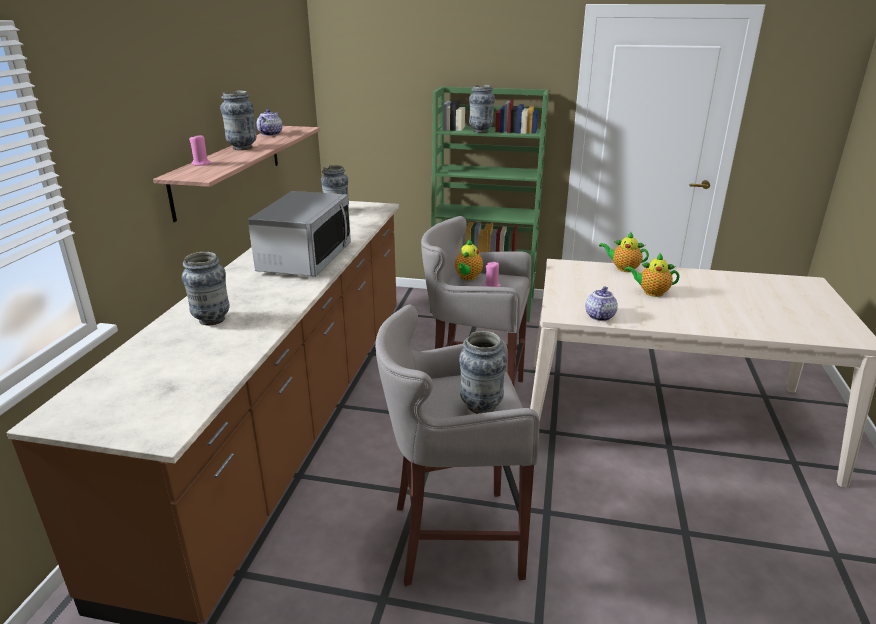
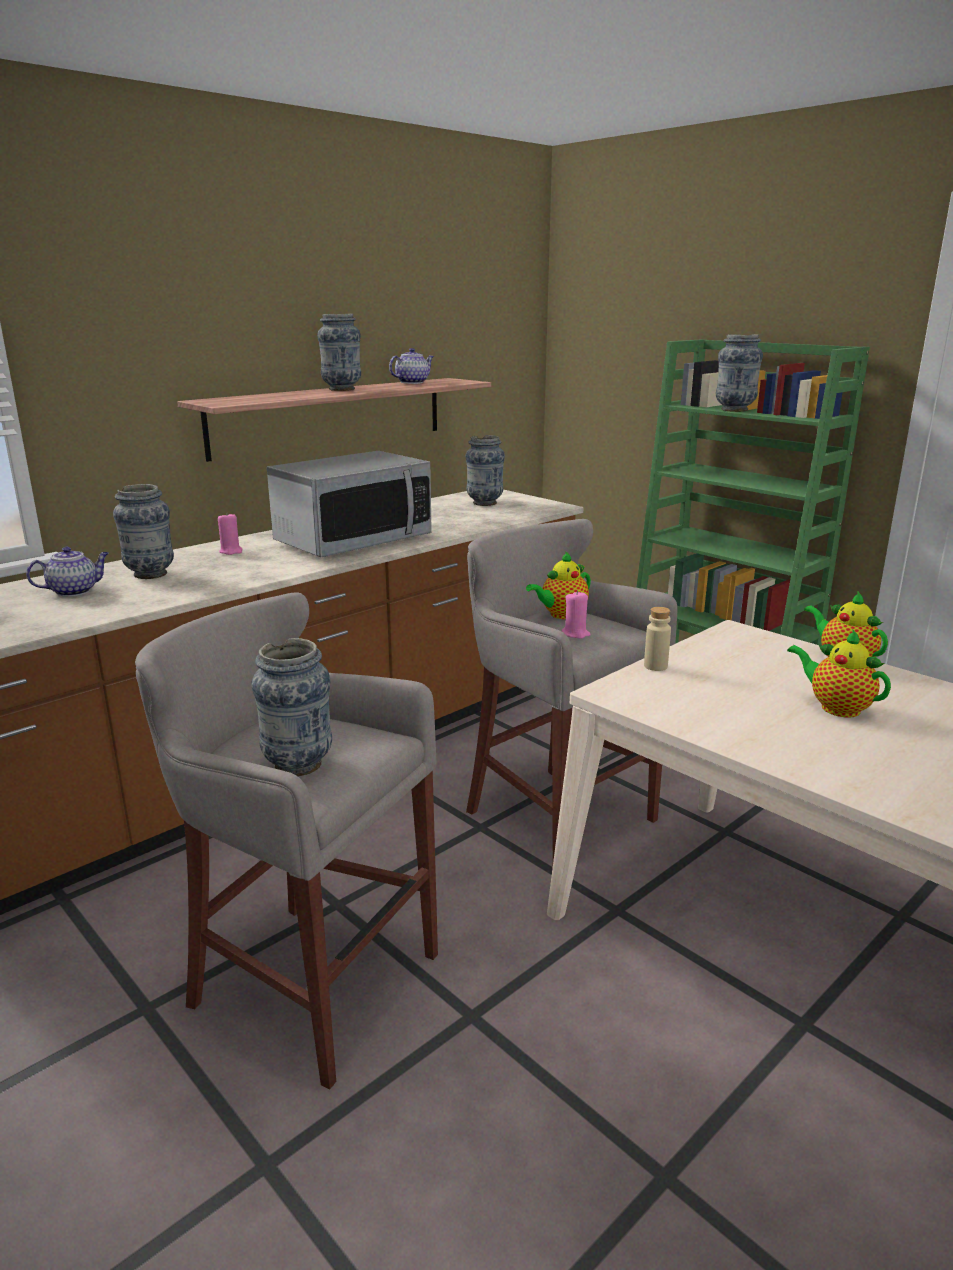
camera: 35 degrees right, 5 degrees down
pink candle [189,134,211,166] -> pink candle moved to [218,512,243,555]
teapot [585,286,618,321] -> teapot moved to [26,547,109,597]
none -> beige bottle [644,607,671,671]

